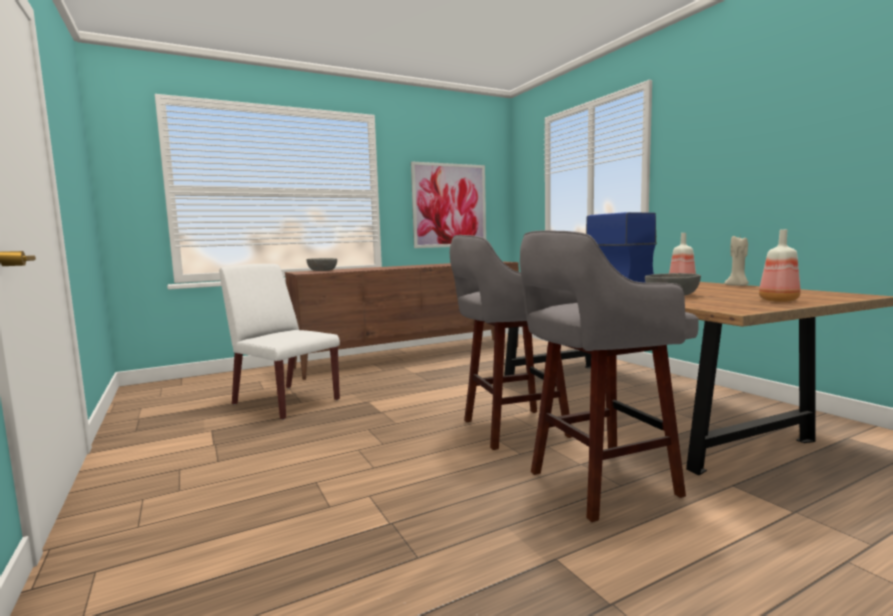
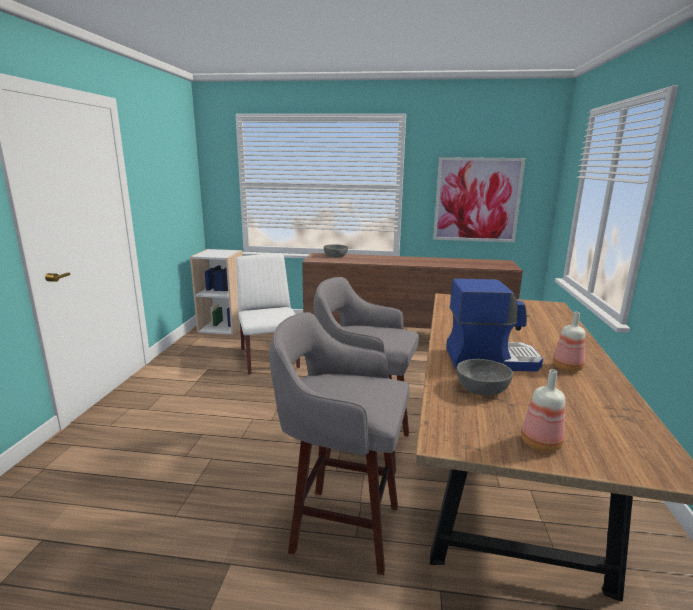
camera: 35 degrees right, 10 degrees up
beige candle [725,236,749,286] -> none
none -> bookcase [190,249,243,335]

